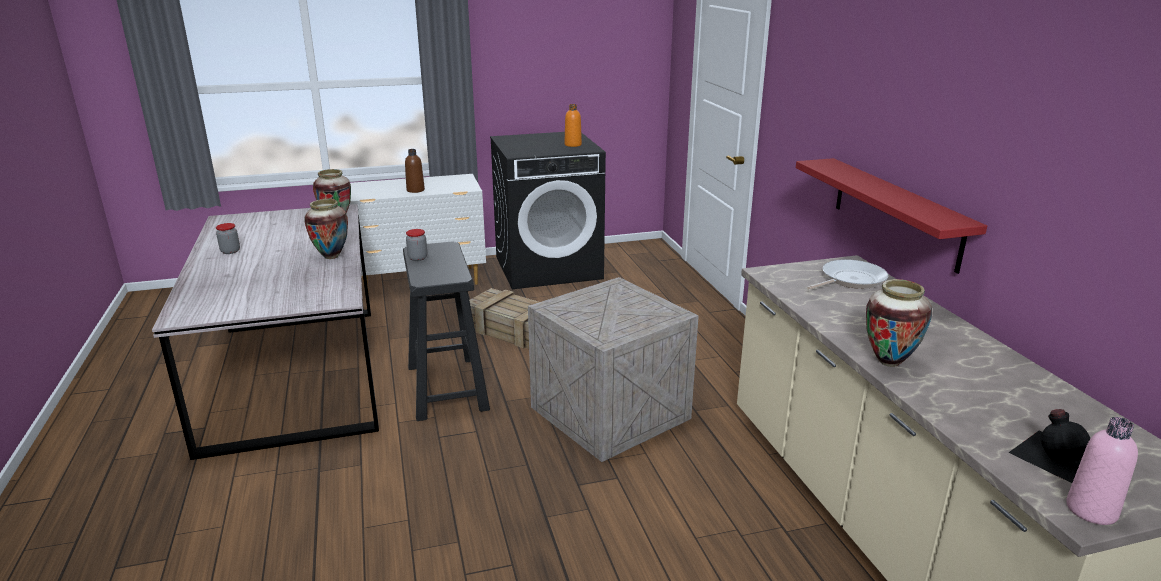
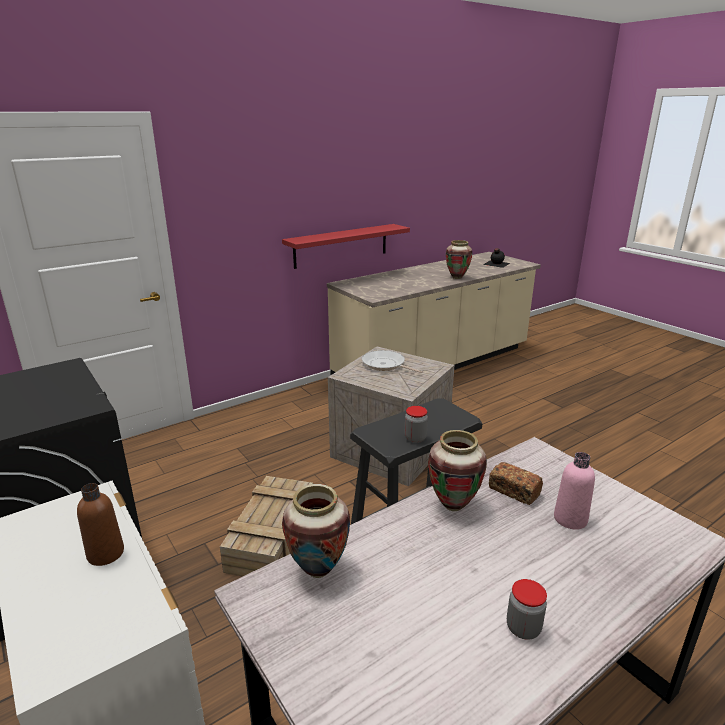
camera: 110 degrees left, 0 degrees up
orange bottle [565,104,582,147] -> none
frying pan [807,259,888,290] -> frying pan moved to [362,350,423,373]
pink bottle [1066,417,1138,525] -> pink bottle moved to [554,452,595,530]
none -> bread [489,462,543,505]

